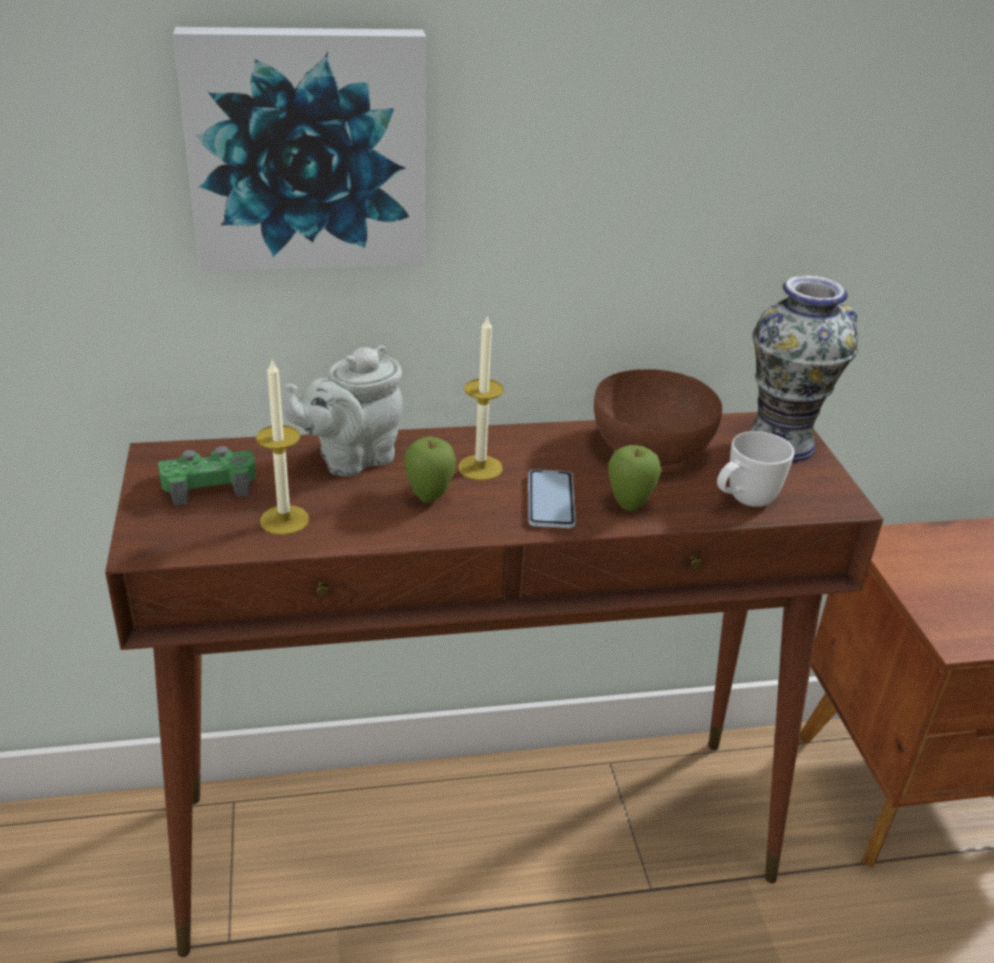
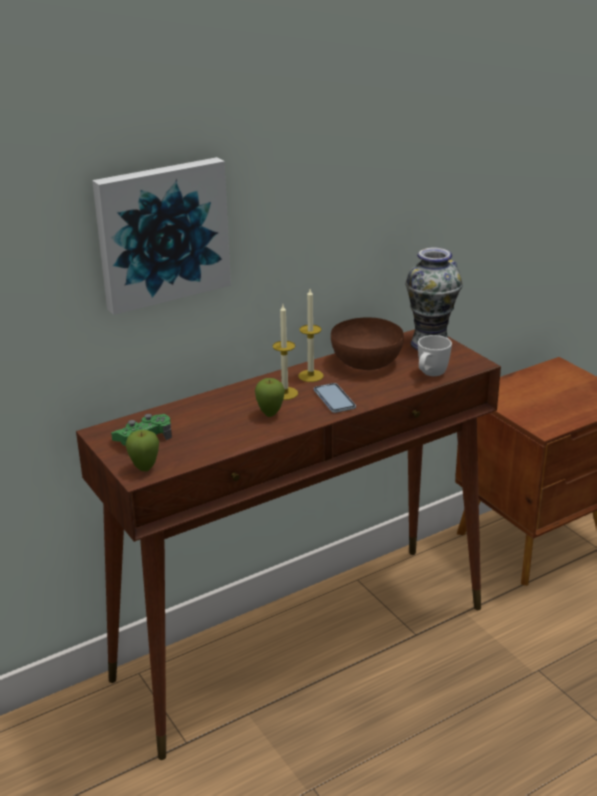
camera: 20 degrees left, 5 degrees down
candle [256,358,309,535] -> candle moved to [298,289,324,382]
grey teapot [283,345,403,476] -> none
apple [608,445,662,511] -> apple moved to [125,430,159,471]

